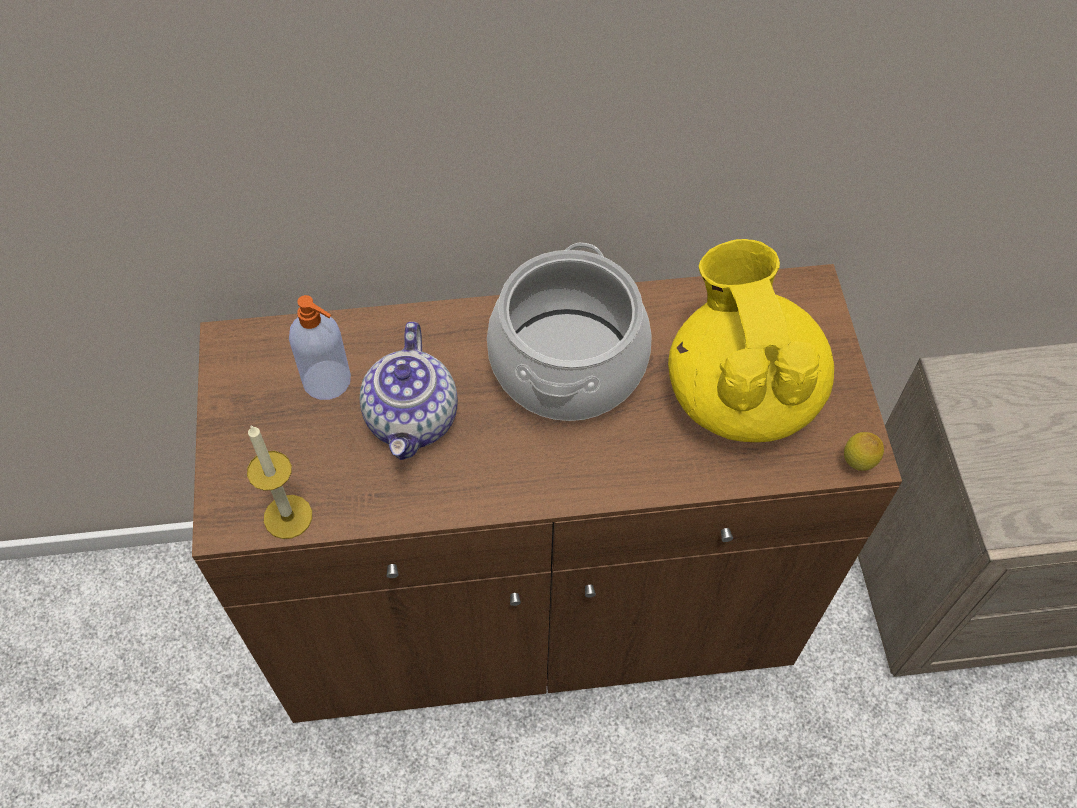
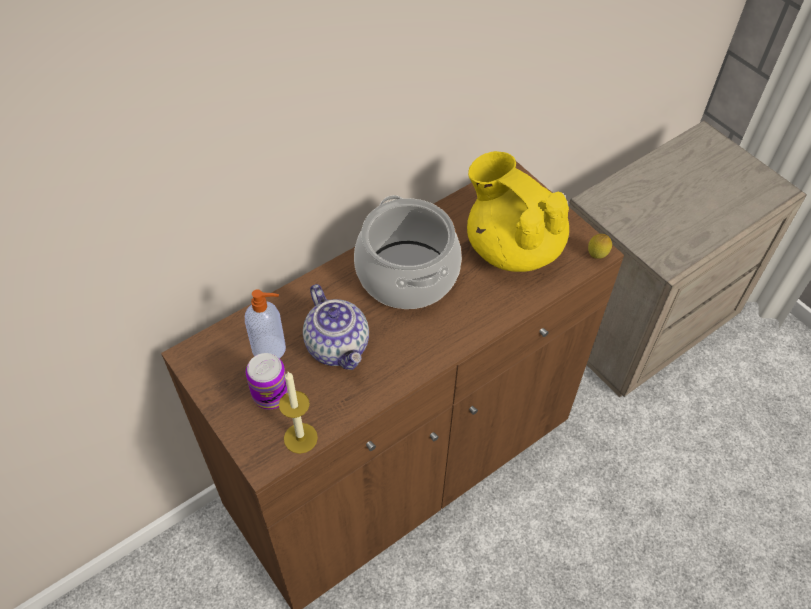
camera: 30 degrees left, 5 degrees down
none -> can [246,353,288,410]

